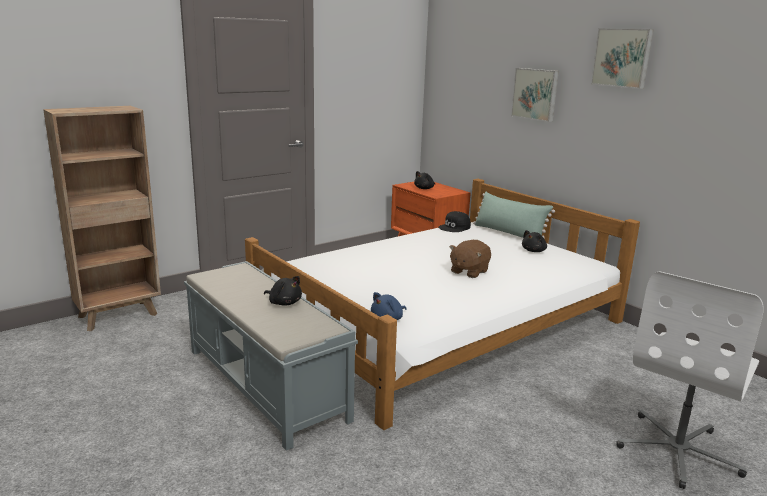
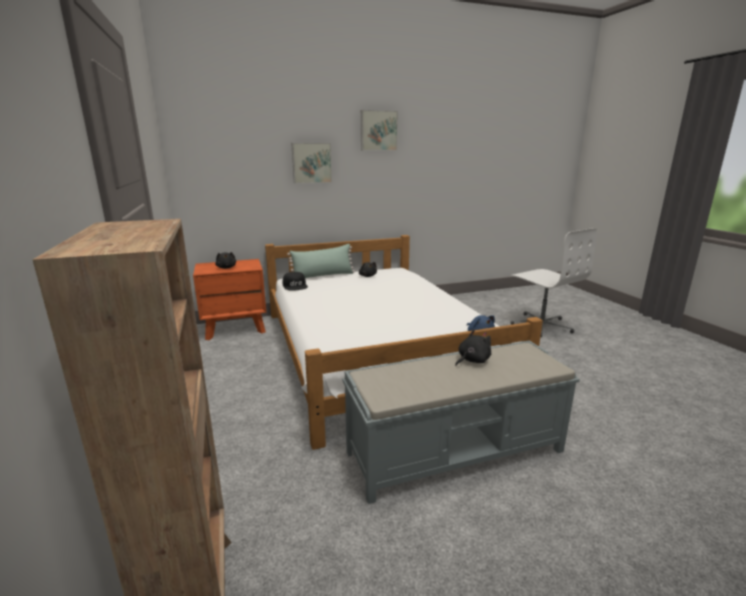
camera: 70 degrees left, 0 degrees up
brown plush toy [449,240,491,278] -> none

